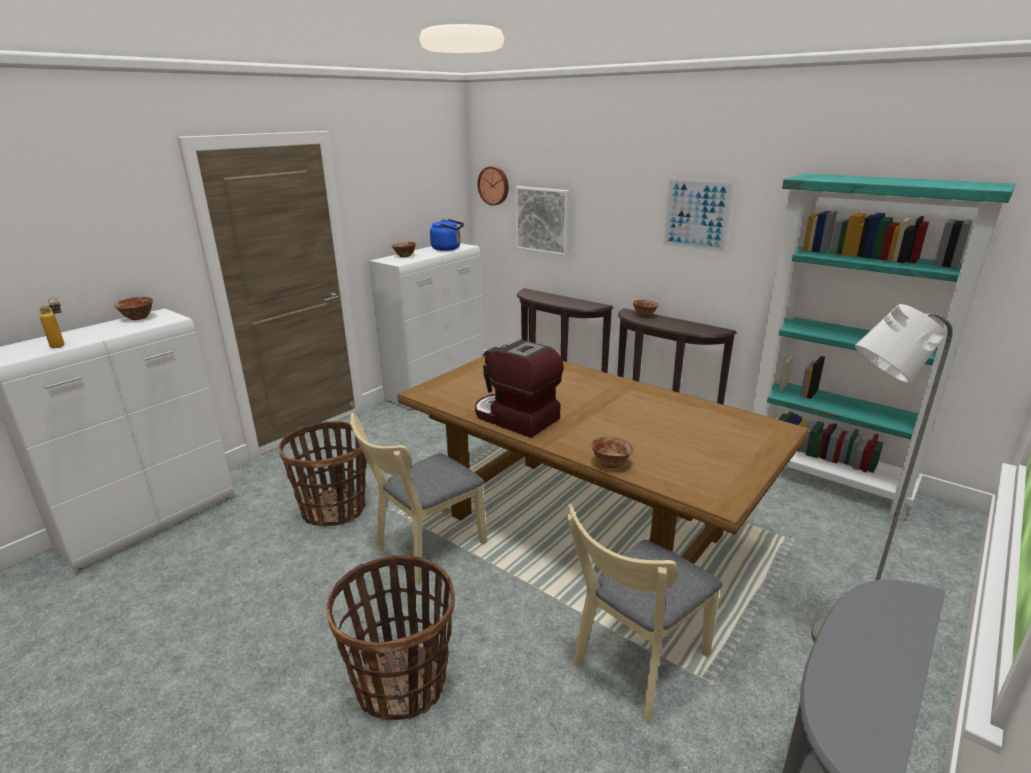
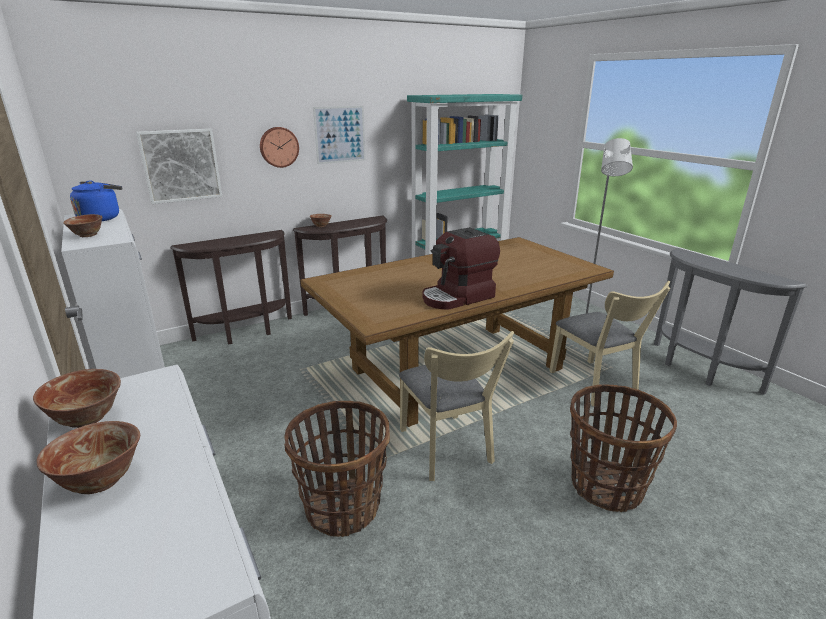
camera: 70 degrees left, 0 degrees up
bottle [38,298,65,348] -> none
wall clock [478,166,509,206] -> wall clock moved to [260,127,299,168]
bowl [591,436,634,468] -> bowl moved to [36,421,140,494]

